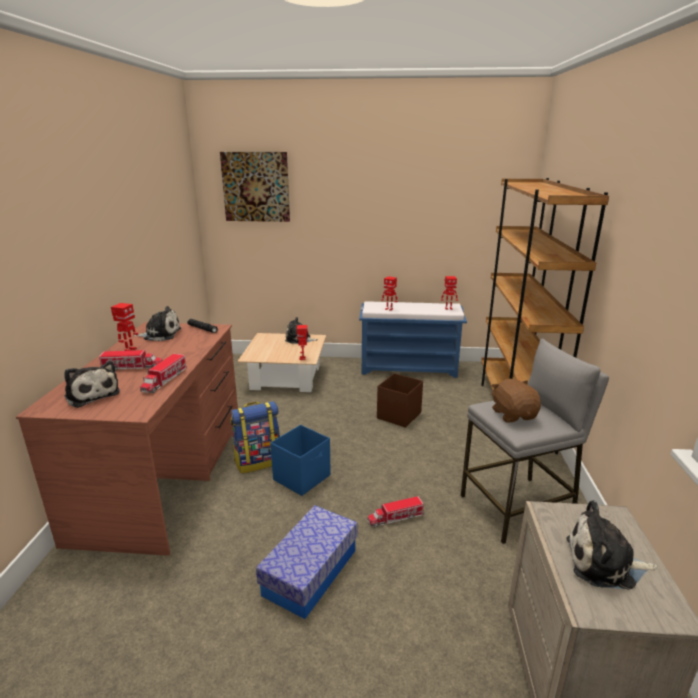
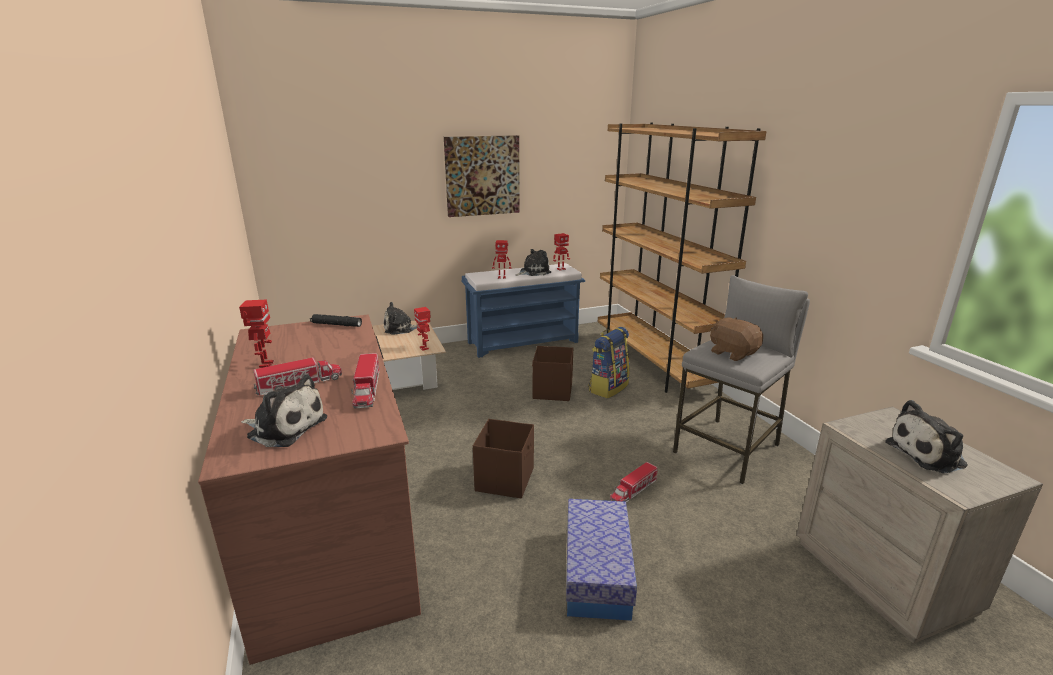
camera: 25 degrees left, 0 degrees up
plush toy [133,306,181,341] -> plush toy moved to [516,249,551,276]
picture [220,152,290,222] -> picture moved to [444,135,520,217]
backpack [231,401,280,474] -> backpack moved to [588,327,630,398]
blue storage box [270,425,331,496] -> brown storage box [473,419,534,498]

